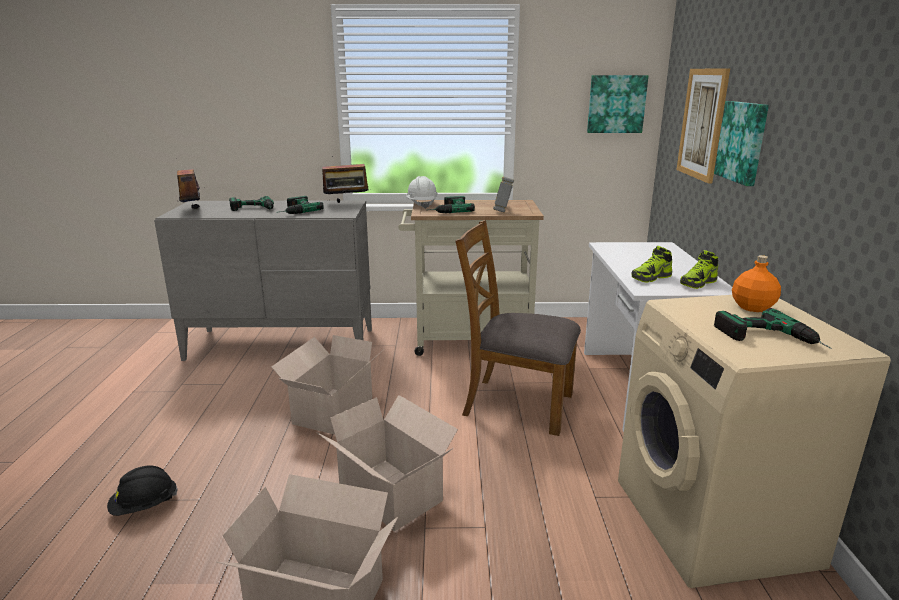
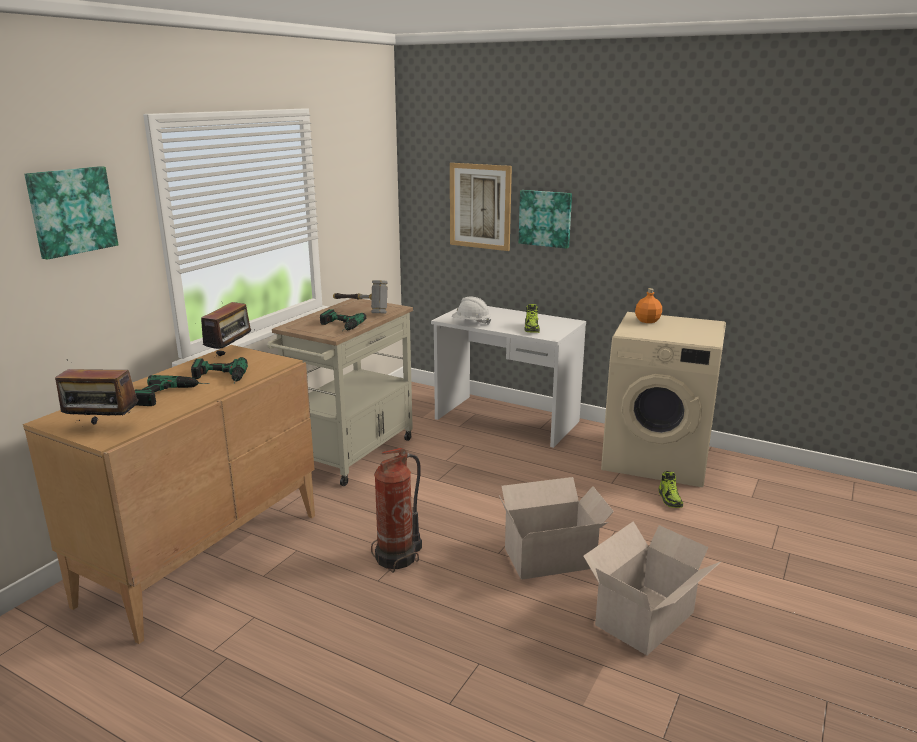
camera: 60 degrees left, 0 degrees up
black hard hat [107,465,178,516] -> none
grey cabinet [154,200,372,361] -> brown cabinet [23,345,315,644]
cardboard box [271,335,384,435] -> fire extinguisher [371,448,422,573]
white hard hat [406,176,438,209] -> white hard hat moved to [452,297,491,325]
brown chair [455,220,581,436] -> none
picture [587,75,648,133] -> picture moved to [25,166,118,260]
shoe [680,250,718,289] -> shoe moved to [658,471,683,508]
power drill [714,308,832,349] -> none

